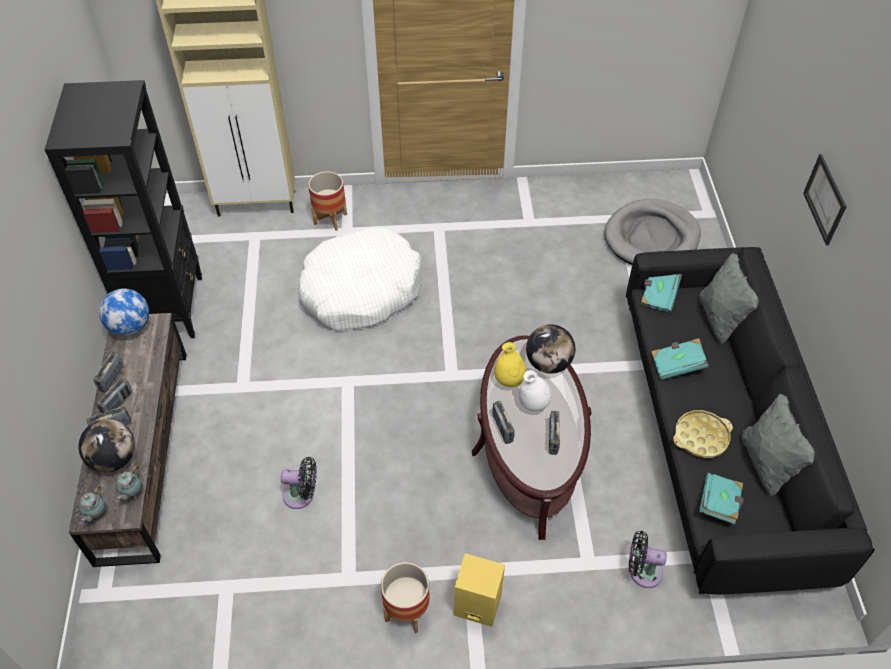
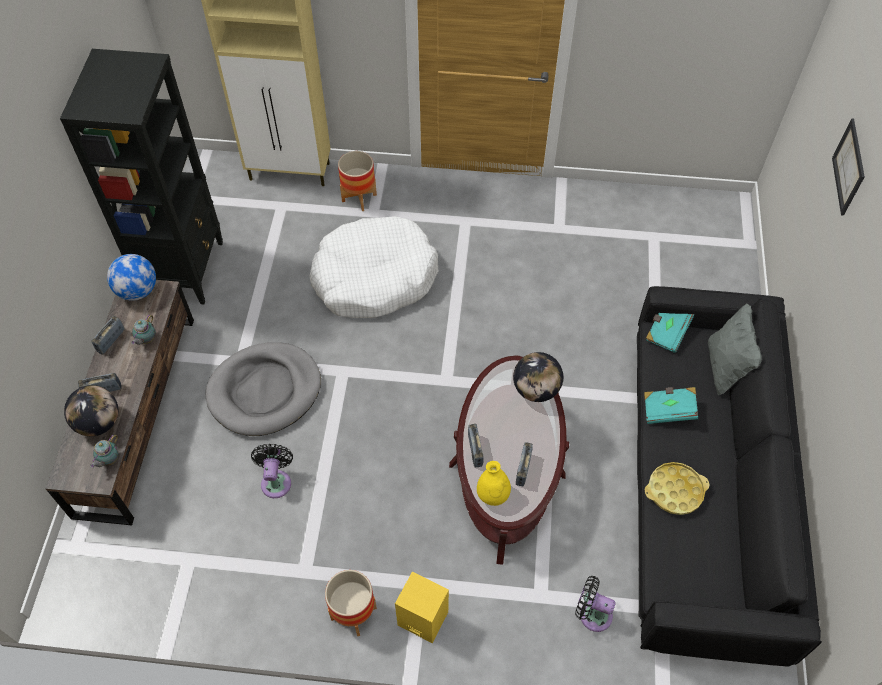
camera: 10 degrees right, 5 degrees up
teapot [79,486,106,524] -> teapot moved to [131,314,156,345]
radio [97,378,132,413] -> none
black fan [281,457,317,509] -> black fan turned 105 degrees counterclockwise [251,444,293,498]
yellow vase [494,342,526,387] -> yellow vase moved to [477,461,511,506]
white vase [519,370,552,411] -> none
grey dog bed [604,199,701,265] -> grey dog bed moved to [206,342,321,436]
turquoise book [699,473,743,524] -> none
grey pillow [741,394,815,497] -> none
picture [803,154,847,246] -> picture moved to [832,118,865,216]

